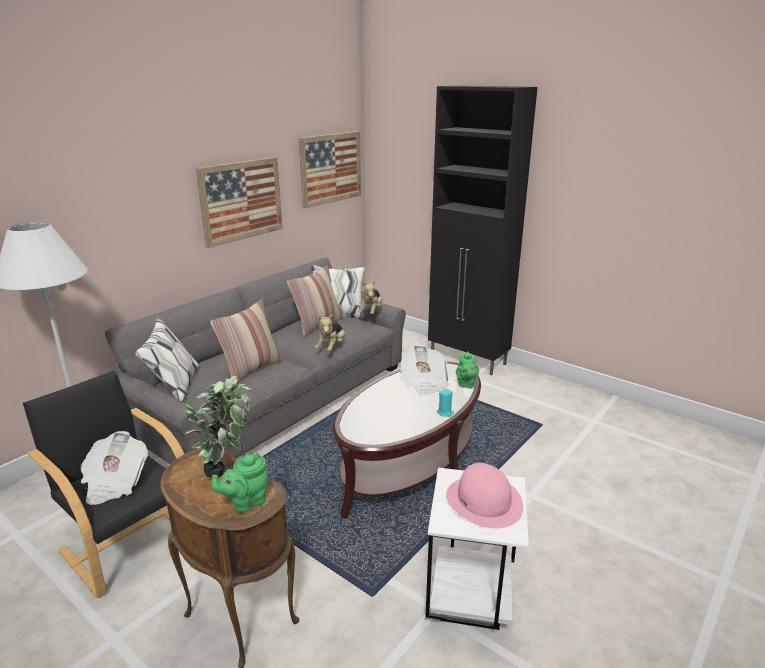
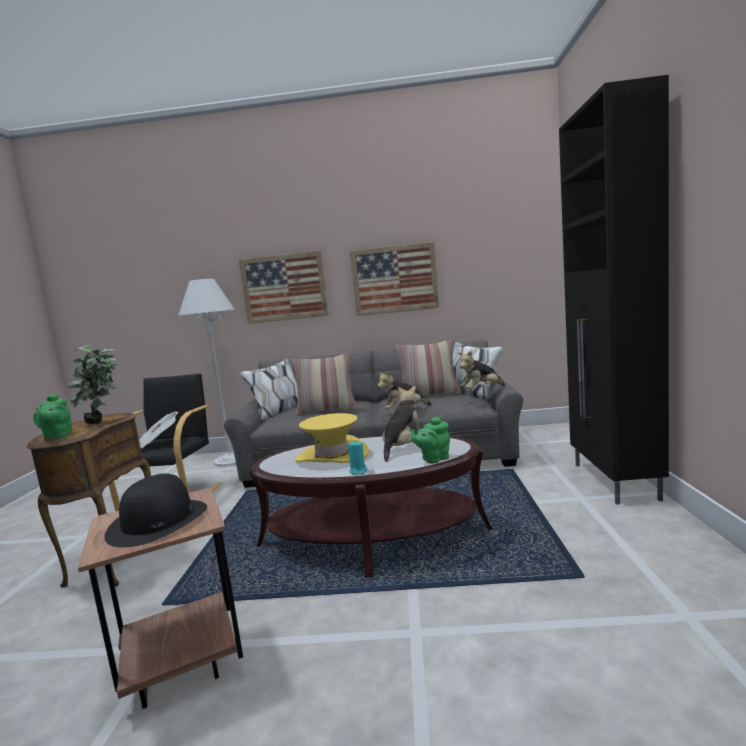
camera: 55 degrees right, 15 degrees down
green teapot [211,453,268,513] -> green teapot turned 120 degrees counterclockwise [33,393,73,439]
picture [299,131,361,209] -> picture moved to [239,250,329,324]
newspaper [400,345,449,396] -> plush toy [383,386,420,462]
white side table [425,468,529,630] -> brown side table [78,487,243,709]
pink hat [446,463,523,529] -> black hat [104,474,207,548]
none -> yellow hat [295,413,369,463]

